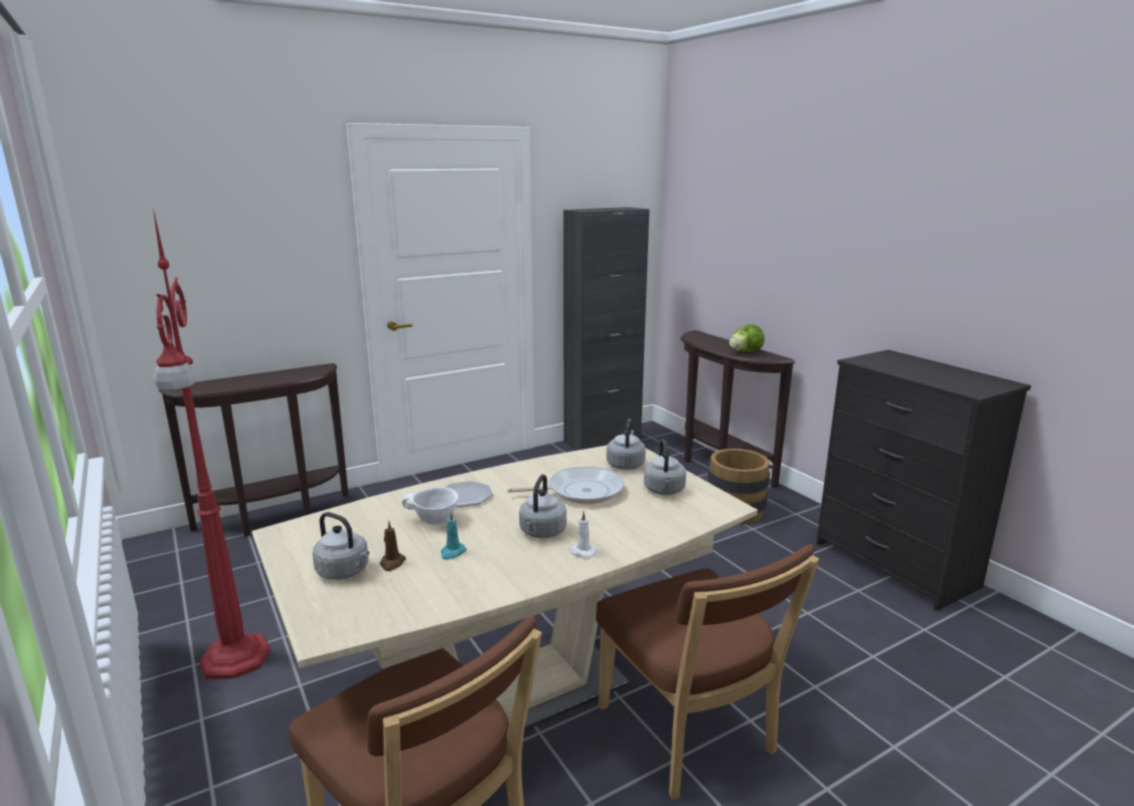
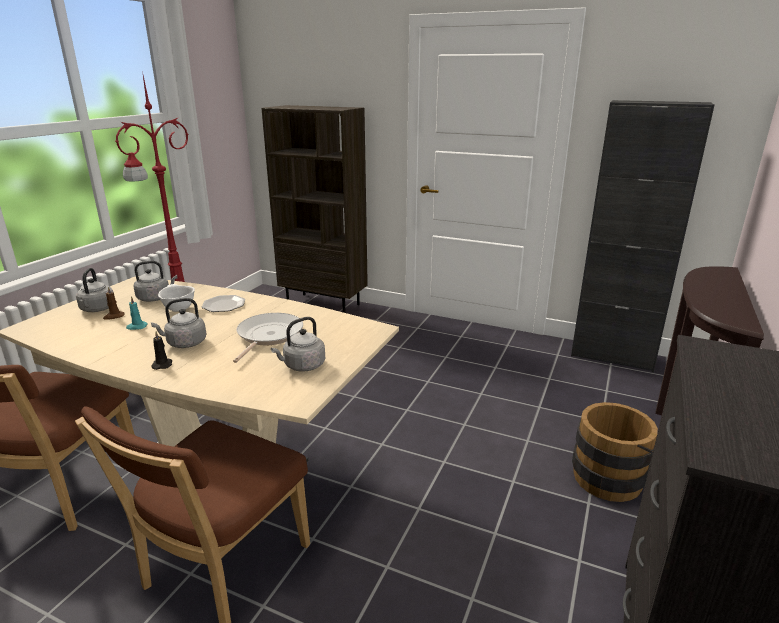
camera: 55 degrees right, 5 degrees up
brown console table [158,363,349,537] -> brown bookcase [261,105,368,313]
frying pan [507,467,624,504] -> frying pan turned 120 degrees counterclockwise [233,313,303,363]
white candle [569,511,596,558] -> black candle [151,332,172,370]
grey kettle [606,418,646,470] -> grey kettle moved to [134,261,178,302]
lettuce [729,325,765,352] -> none

